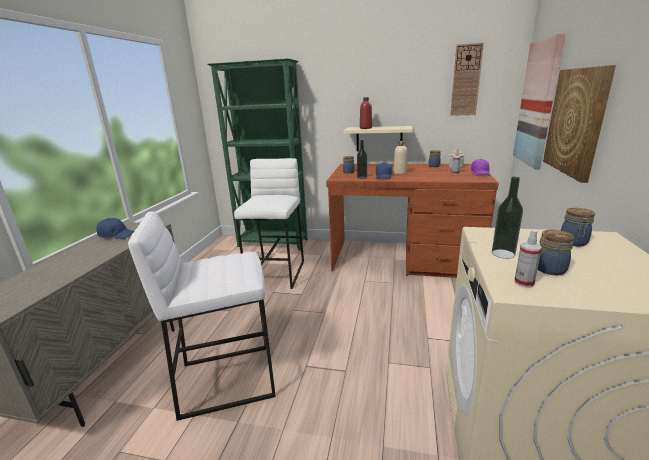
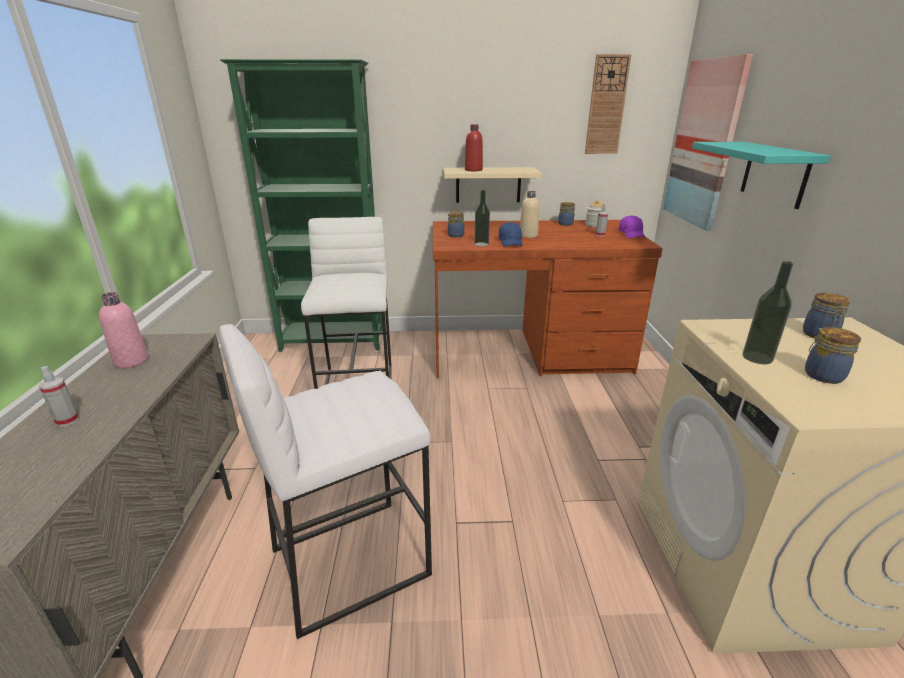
camera: 15 degrees left, 5 degrees up
blue cap [96,218,134,239] -> pink bottle [99,292,149,368]
spray bottle [514,230,542,288] -> spray bottle moved to [39,366,79,427]
picture [543,65,616,183] -> turquoise shelf [692,142,831,209]

